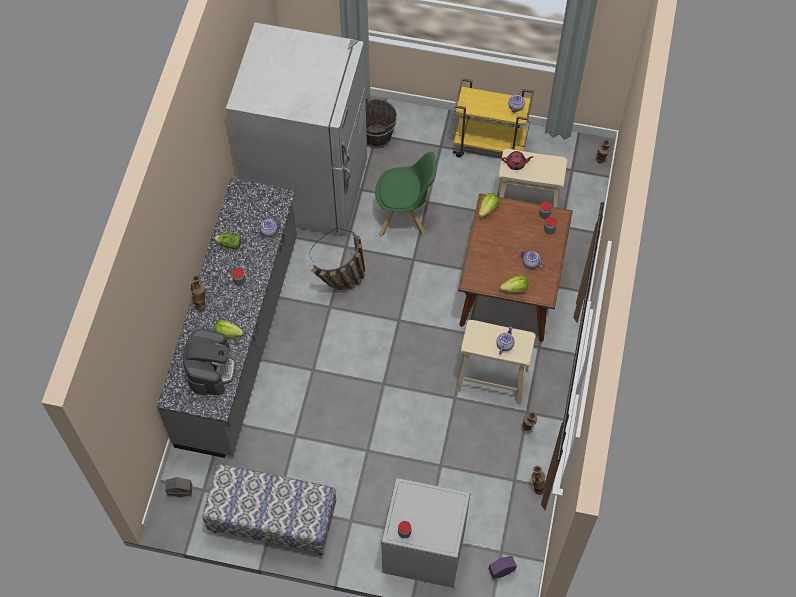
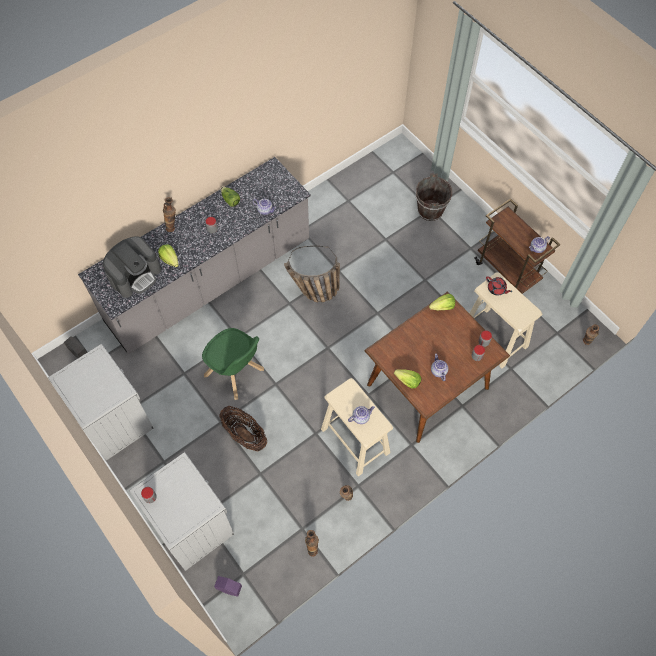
camera: 40 degrees right, 0 degrees up
bench [202,464,336,555] -> white washing machine [48,344,154,461]
white fridge [226,22,367,236] -> none
green chair [375,152,436,237] -> green chair moved to [202,328,264,400]
yellow cart [453,78,534,157] -> brown cart [474,198,561,294]
none -> basket [219,406,267,452]

